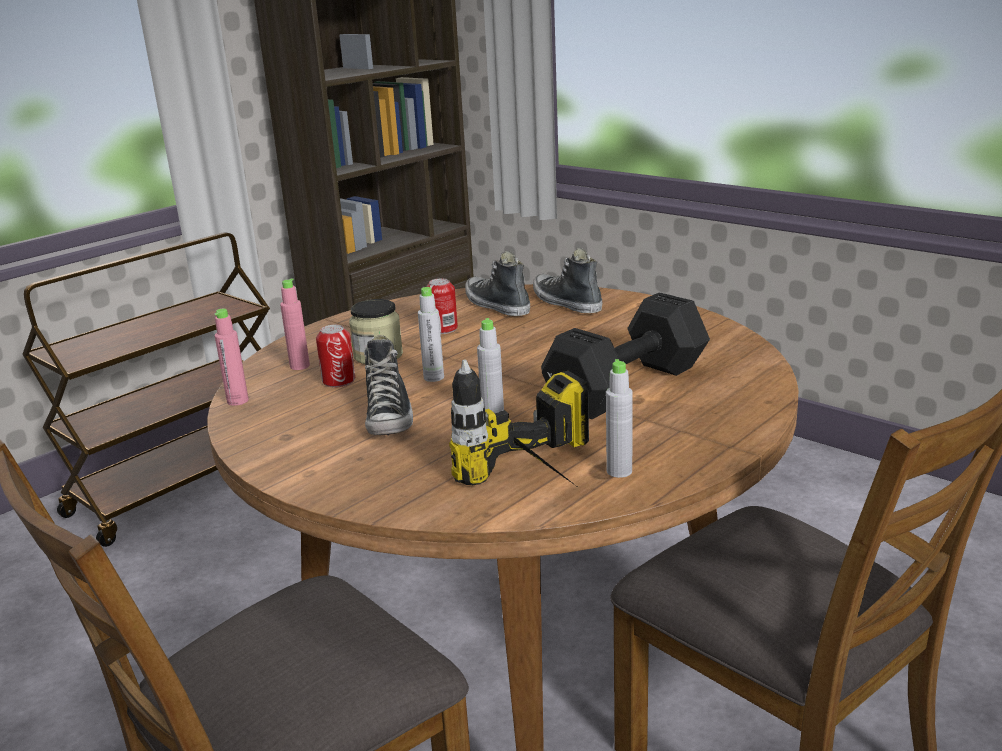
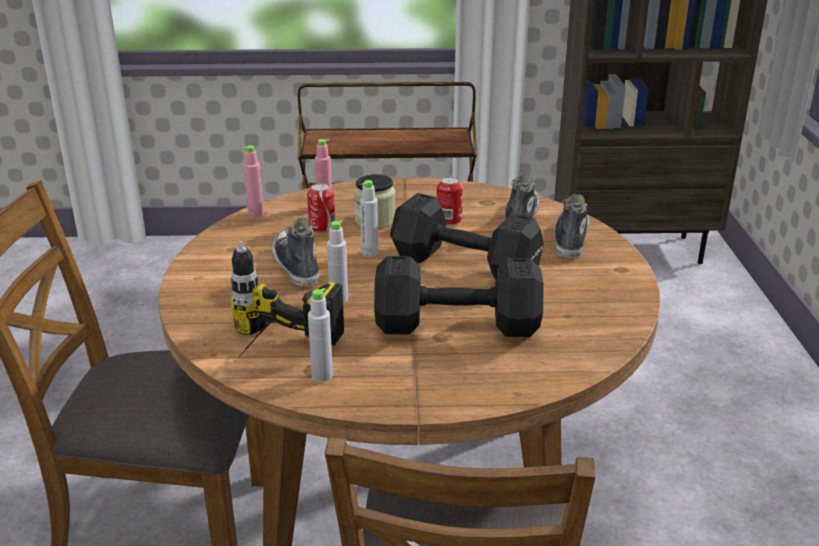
camera: 45 degrees right, 5 degrees up
shoe [364,335,413,436] -> shoe turned 120 degrees clockwise [272,218,319,286]
none -> black dumbbell [390,193,544,280]

